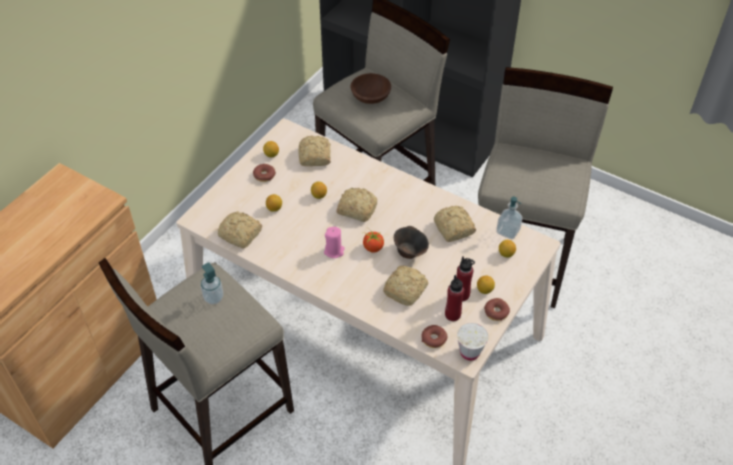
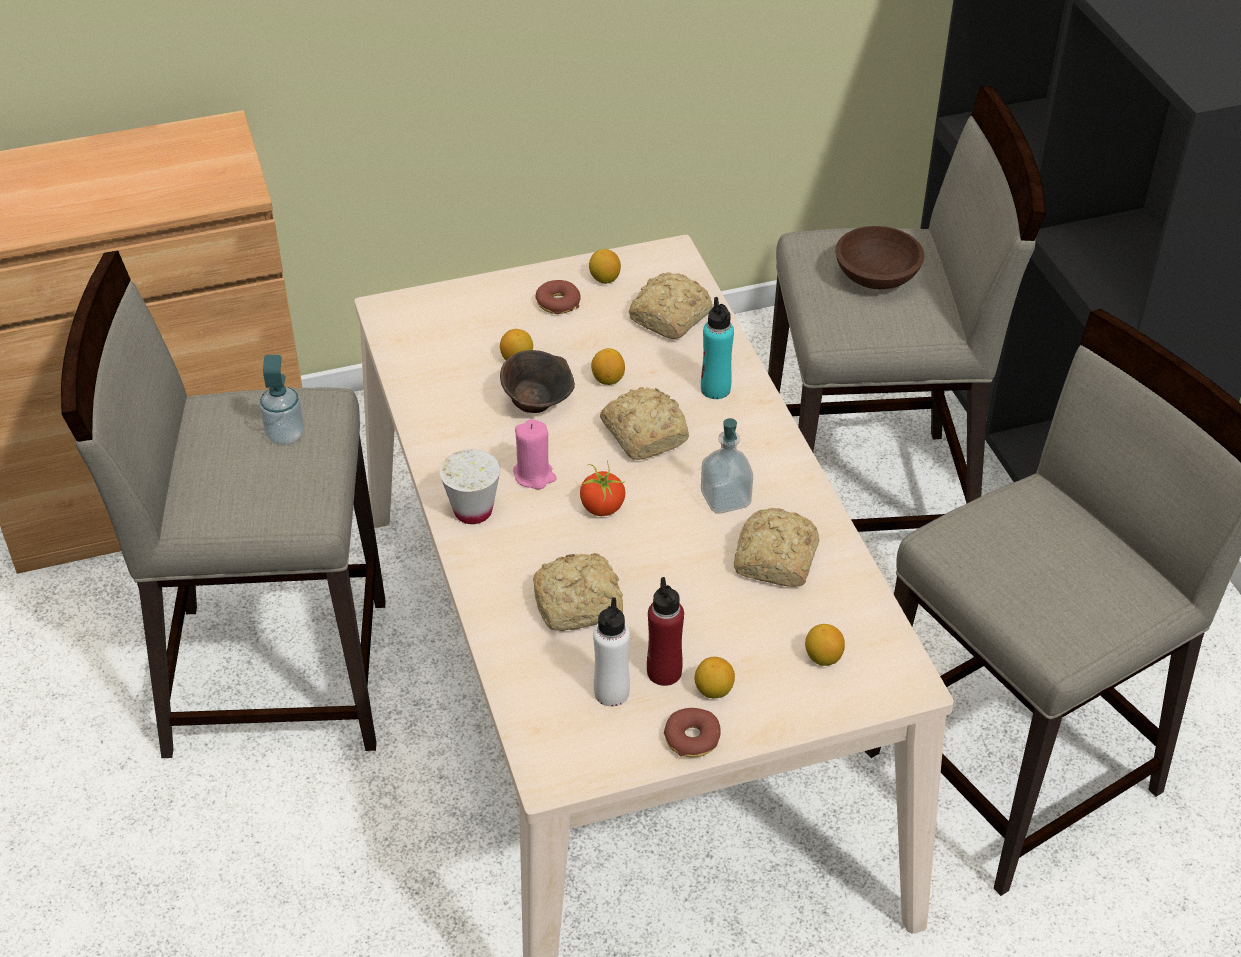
camera: 40 degrees right, 5 degrees down
bread [218,211,262,248] -> none
brown bowl [394,226,429,259] -> brown bowl moved to [500,350,575,413]
donut [421,325,447,348] -> none
red bottle [445,275,464,321] -> white bottle [593,597,630,707]
white cup [457,323,488,361] -> white cup moved to [439,449,500,524]
soap dispenser [496,197,523,239] -> soap dispenser moved to [701,418,753,514]
none -> turquoise bottle [701,297,734,399]

